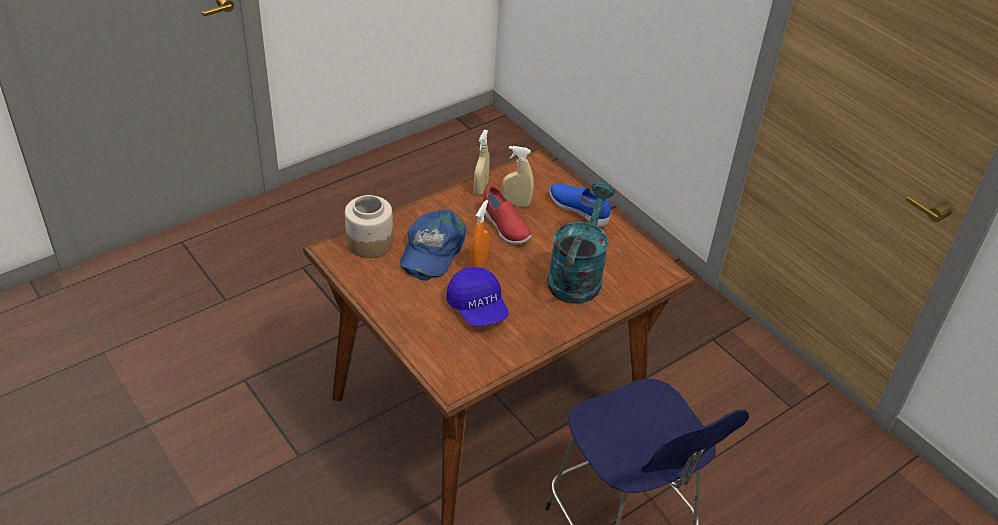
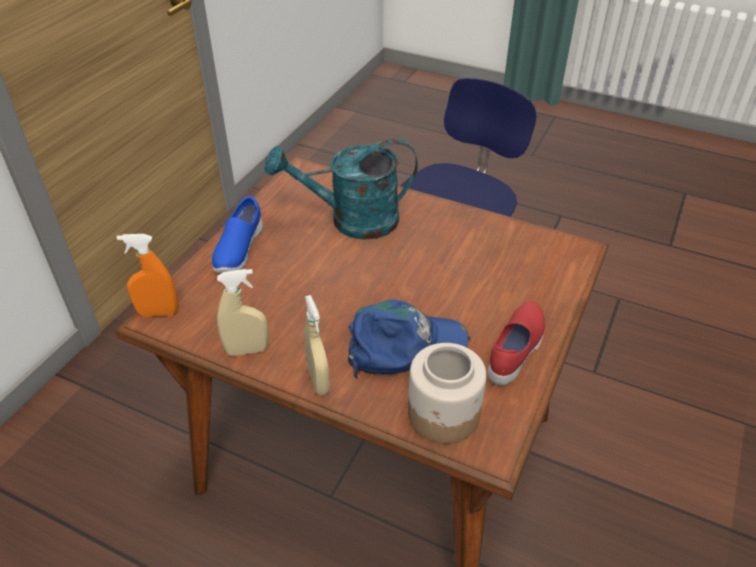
camera: 115 degrees left, 0 degrees up
blue cap [446,267,509,326] -> none
orange spray bottle [470,200,490,268] -> orange spray bottle moved to [117,234,178,317]
red shoe [483,185,532,245] -> red shoe moved to [487,301,545,385]
beige spray bottle [502,146,534,207] -> beige spray bottle moved to [304,295,330,395]

